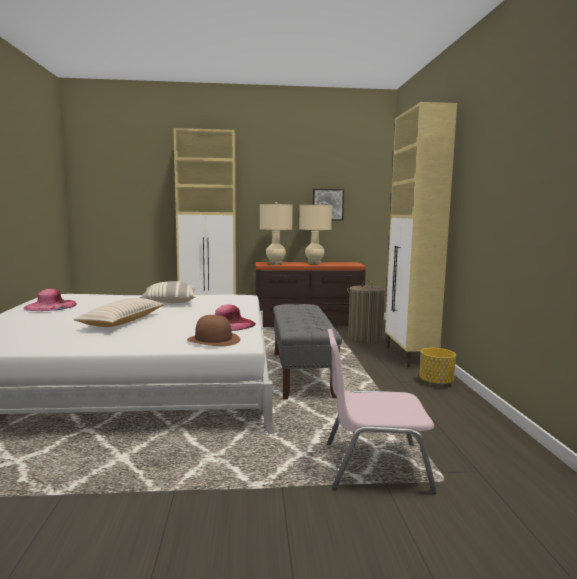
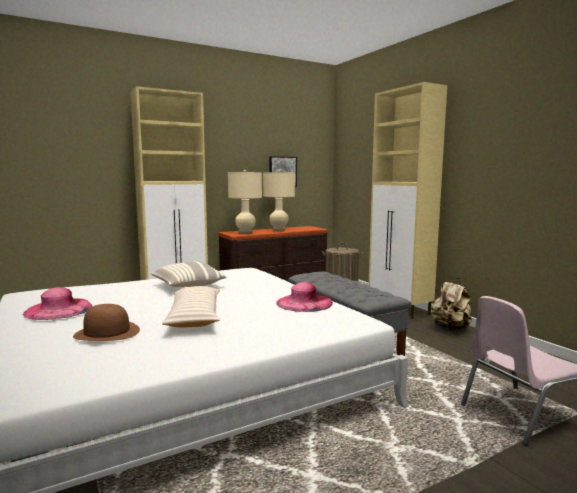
camera: 25 degrees left, 0 degrees up
brown hat [187,315,240,346] -> brown hat moved to [73,304,140,341]
yellow planter [420,348,456,385] -> beige backpack [431,278,472,331]

